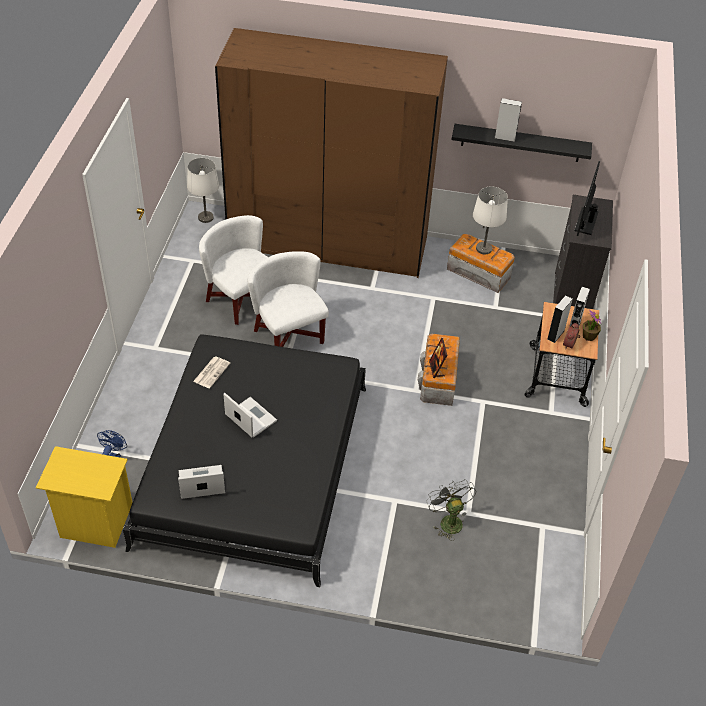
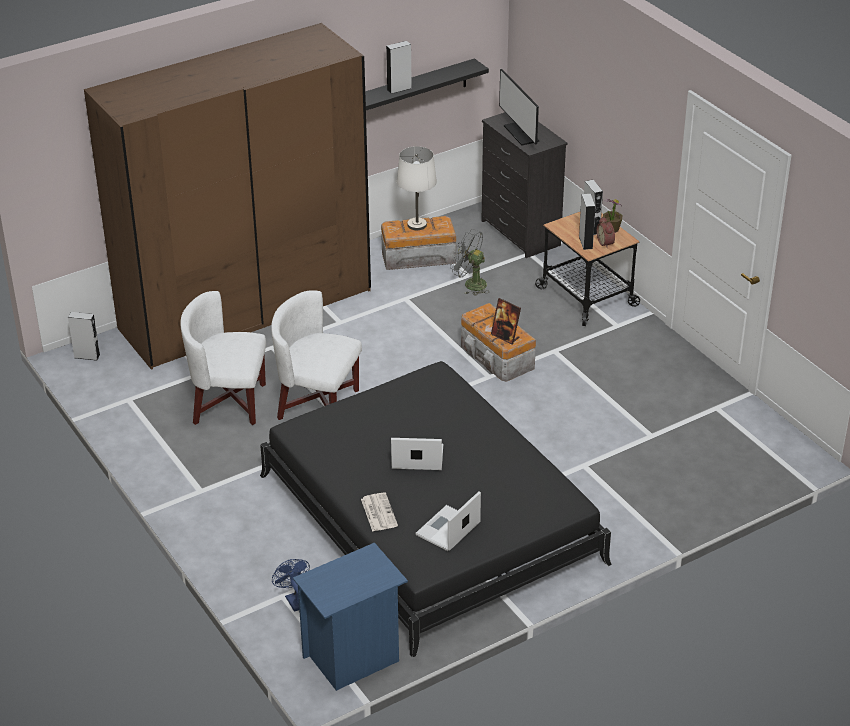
camera: 40 degrees left, 10 degrees down
yellow nightstand [36,446,133,548] -> blue nightstand [293,542,408,691]
white table lamp [187,158,219,223] -> grey speaker [68,312,100,361]
newspaper [193,357,230,388] -> newspaper moved to [361,492,398,532]
grey fan [427,479,476,541] -> grey fan moved to [450,229,489,296]

